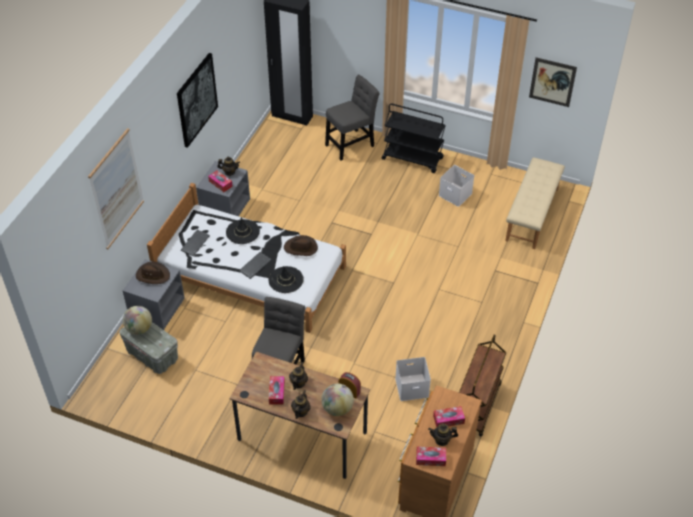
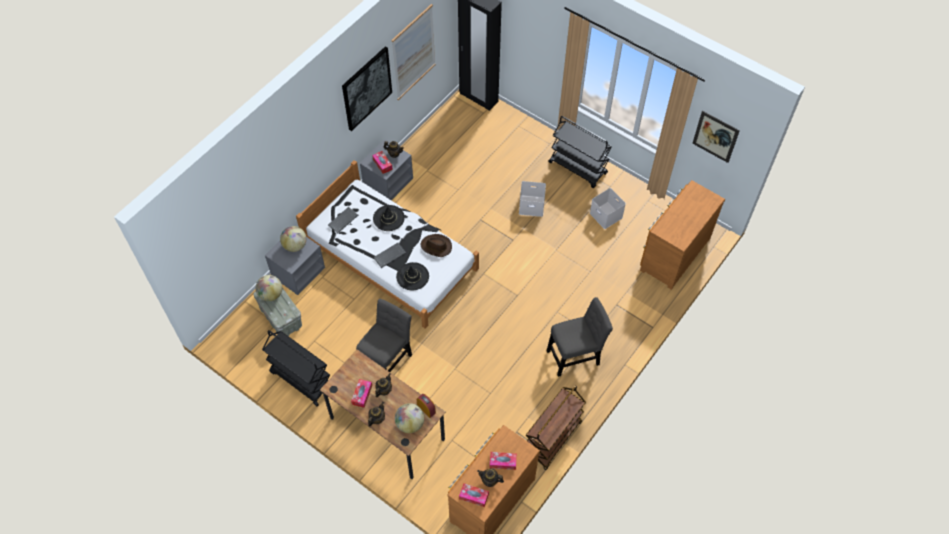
camera: 15 degrees right, 10 degrees up
picture [88,128,144,249] -> picture moved to [391,4,436,100]
brown hat [136,262,170,284] -> globe [280,226,307,252]
grey chair [325,75,379,160] -> grey chair moved to [547,297,613,377]
white storage box [395,357,431,401] -> white storage box moved to [519,181,546,217]
beige bench [505,157,565,249] -> brown dresser [640,180,725,290]
none -> black cart [262,330,330,407]

